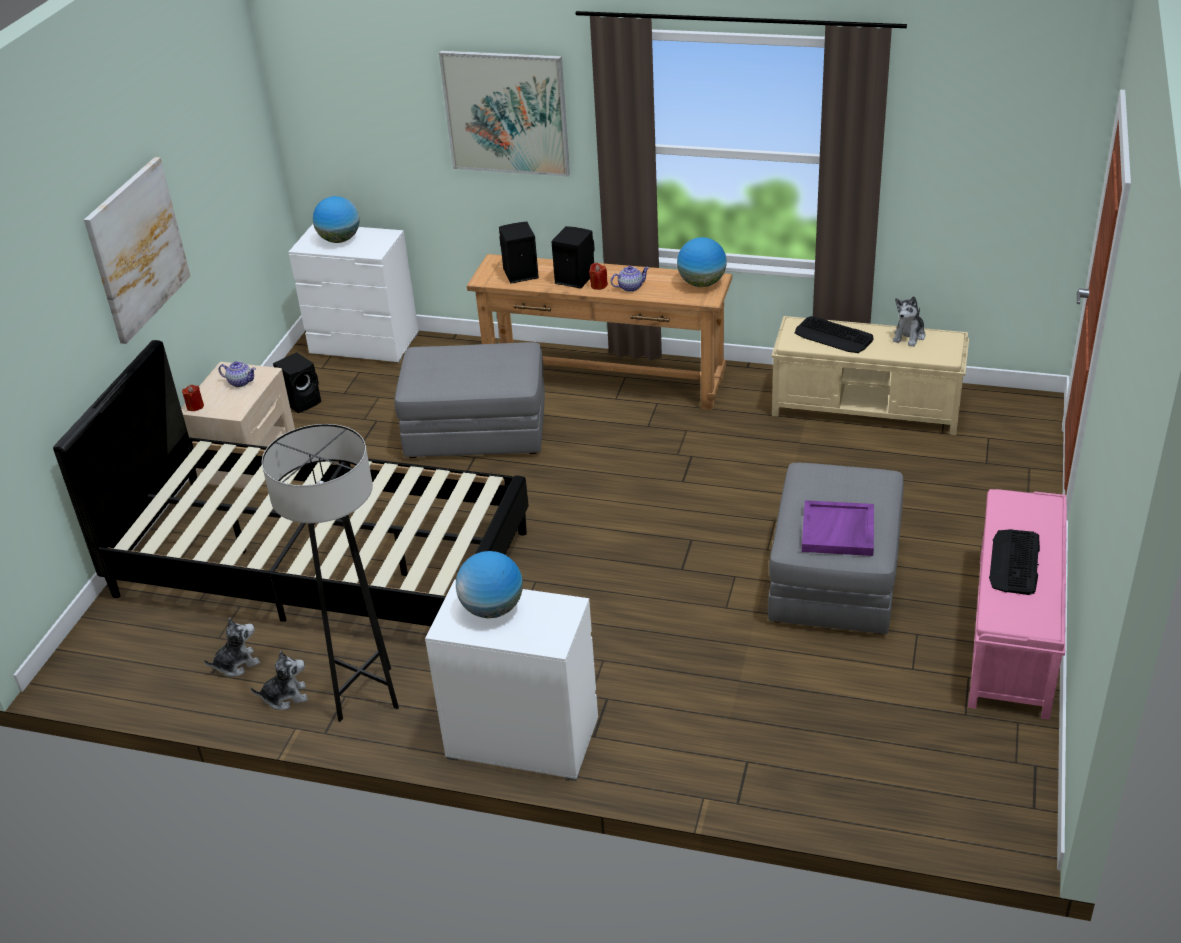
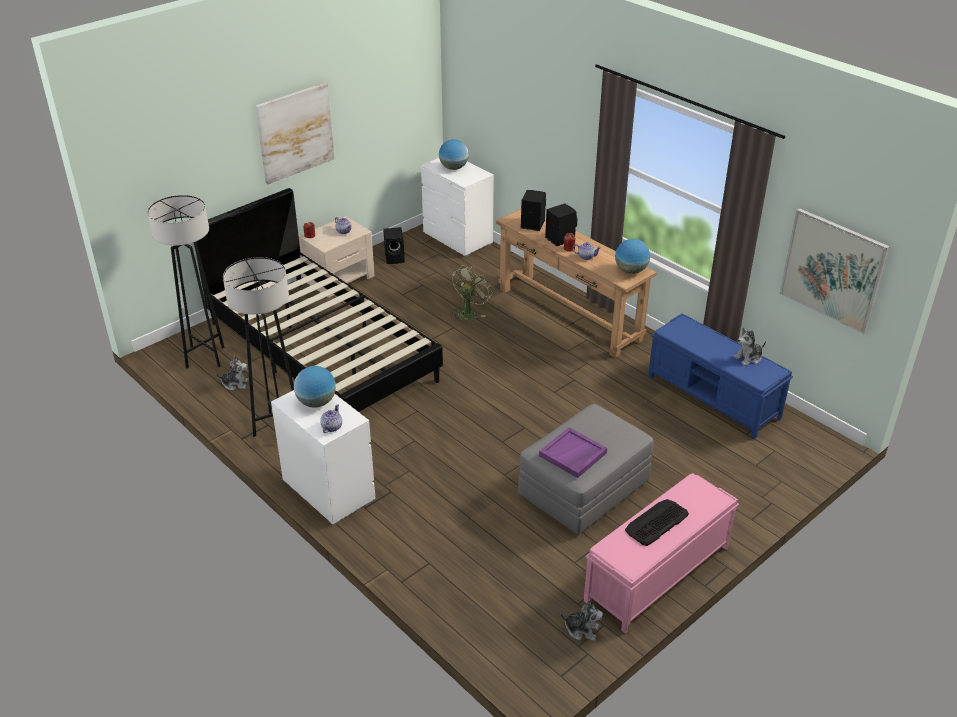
camera: 30 degrees right, 0 degrees up
plush toy [250,651,308,710] -> plush toy moved to [560,599,603,641]
grey ottoman [395,342,545,458] -> green fan [452,265,493,321]
picture [439,51,570,177] -> picture moved to [780,208,890,334]
beige bench [772,316,969,435] -> blue bench [648,313,793,439]
keyboard [794,316,874,353] -> none
none -> grey floor lamp [147,195,225,369]
none -> teapot [320,404,342,433]

